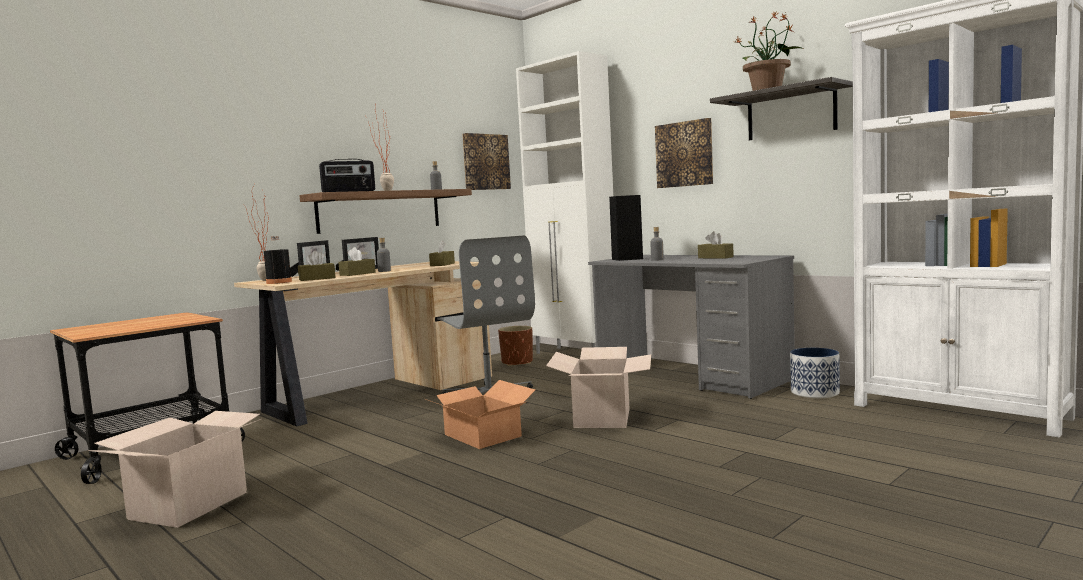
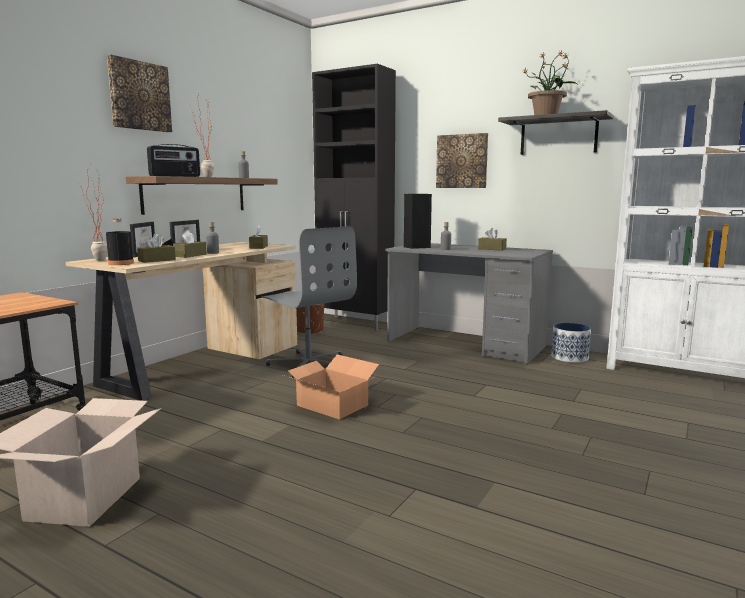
camera: 15 degrees left, 5 degrees up
picture [462,133,511,190] -> picture moved to [107,55,172,132]
white cabinet [516,51,613,354] -> black cabinet [312,64,396,331]
cardboard box [546,347,651,428] -> none

